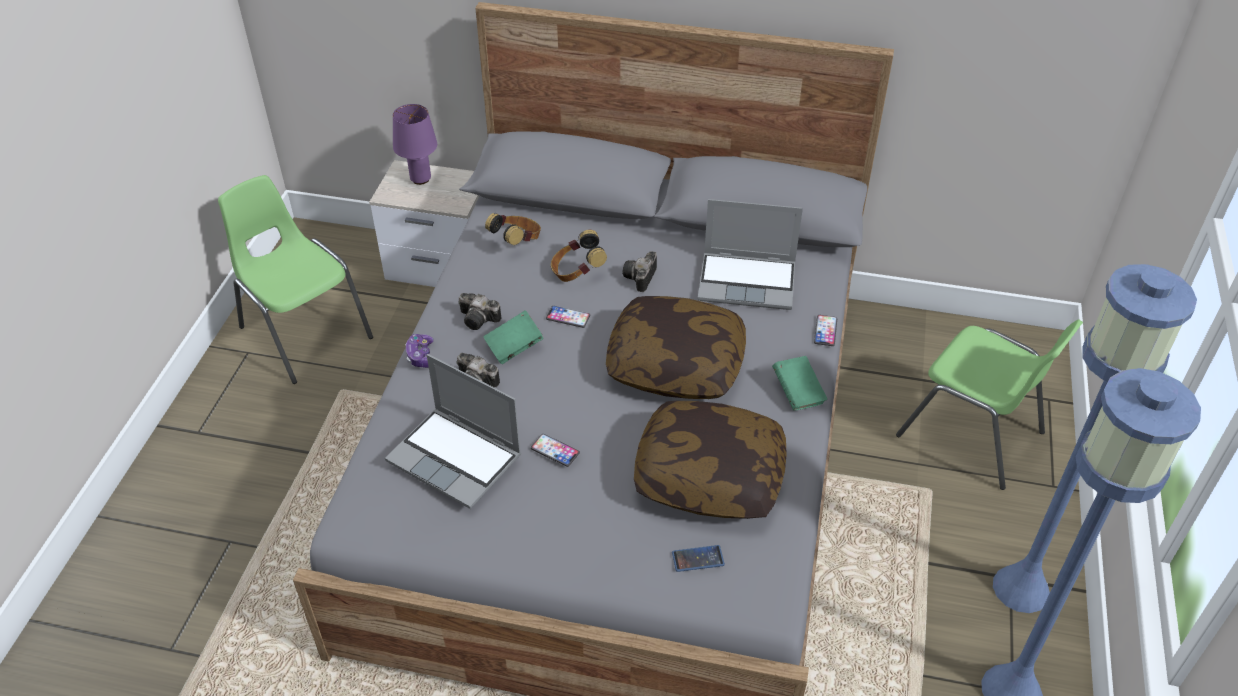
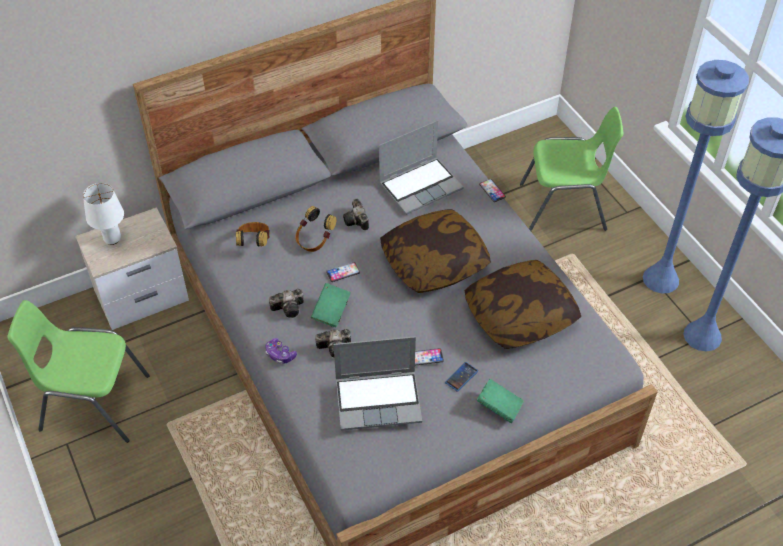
camera: 40 degrees left, 5 degrees up
purple table lamp [393,104,437,185] -> white table lamp [83,183,124,245]
phone [672,545,725,572] -> phone moved to [445,362,478,392]
green book [772,356,827,411] -> green book moved to [477,379,524,423]

